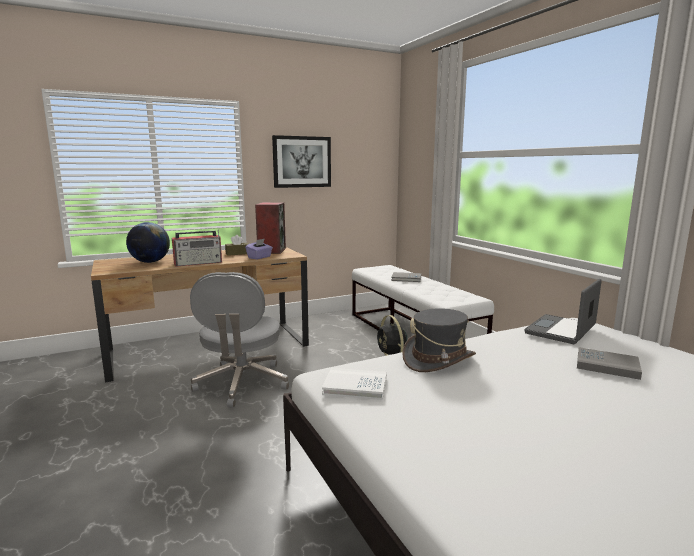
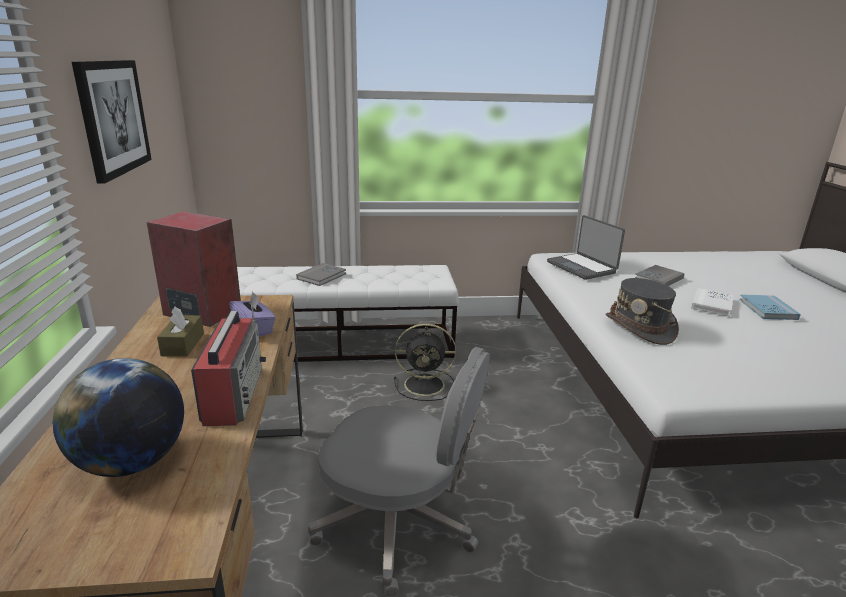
camera: 70 degrees left, 10 degrees up
white book [322,368,387,400] -> white book moved to [691,288,734,316]
none -> blue book [740,294,801,320]

